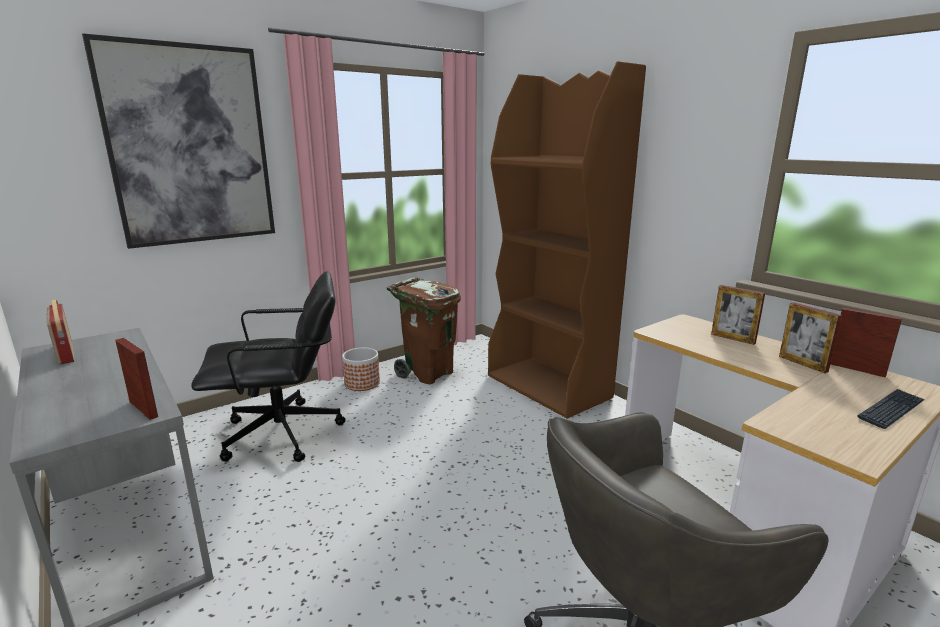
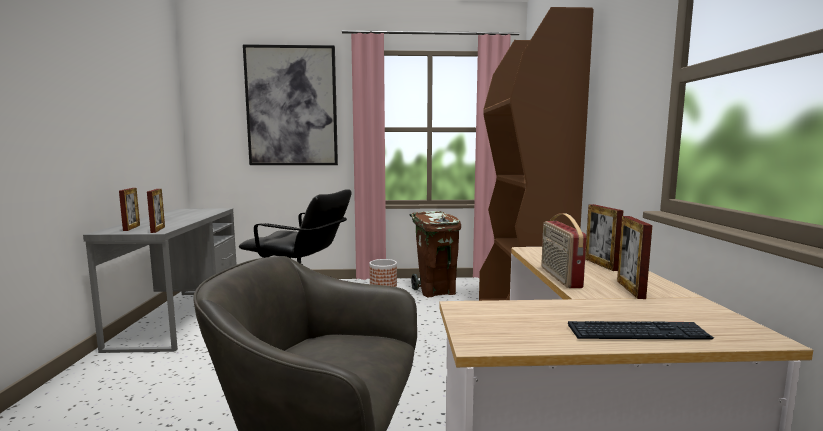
camera: 35 degrees right, 10 degrees down
radio [47,300,75,364] -> radio moved to [541,213,587,288]
picture frame [830,308,902,377] -> picture frame moved to [119,188,140,231]

